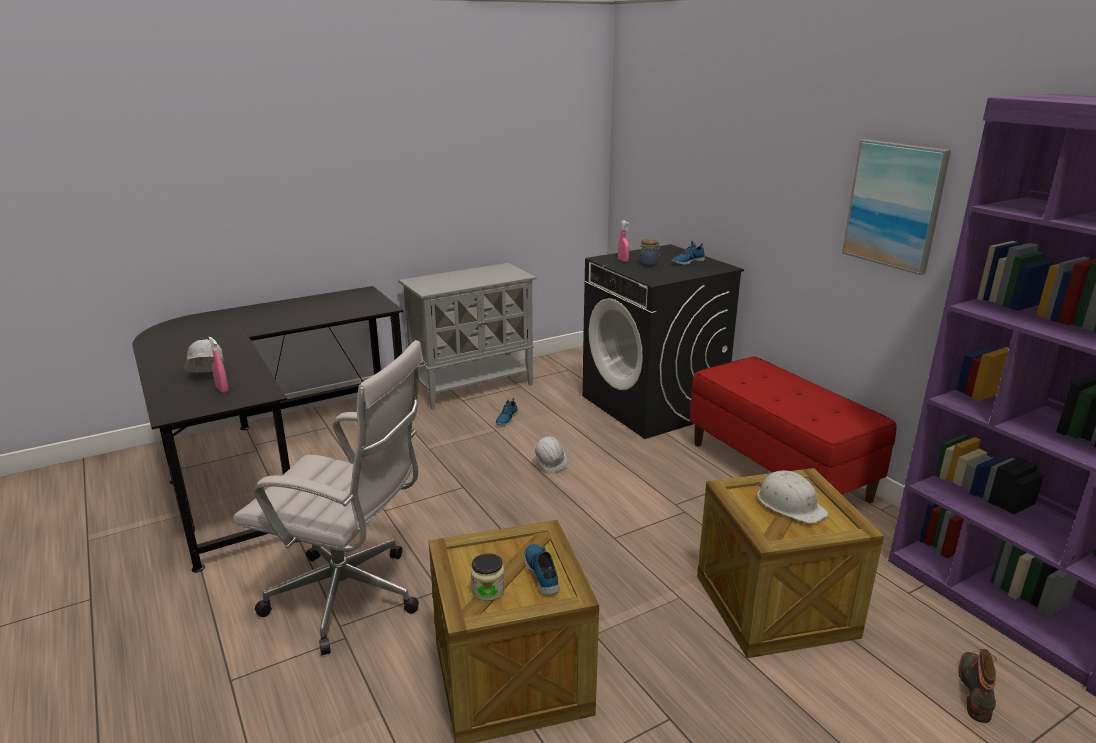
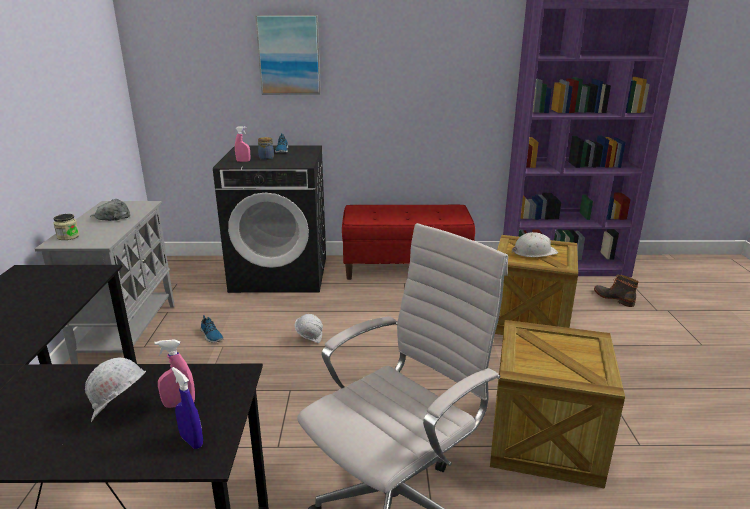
camera: 60 degrees left, 0 degrees up
jar [471,553,505,601] -> jar moved to [53,214,80,240]
shoe [524,544,560,596] -> none
picture [842,139,951,275] -> picture moved to [255,15,321,95]
none -> grey cap [90,199,130,221]
none -> blue spray bottle [172,367,203,449]

